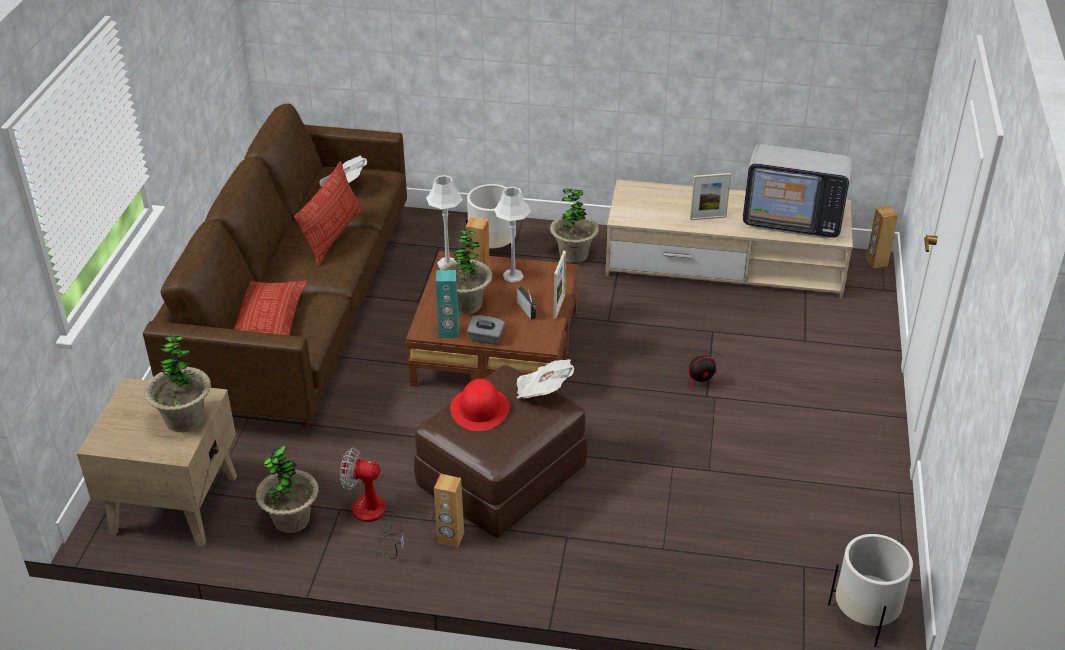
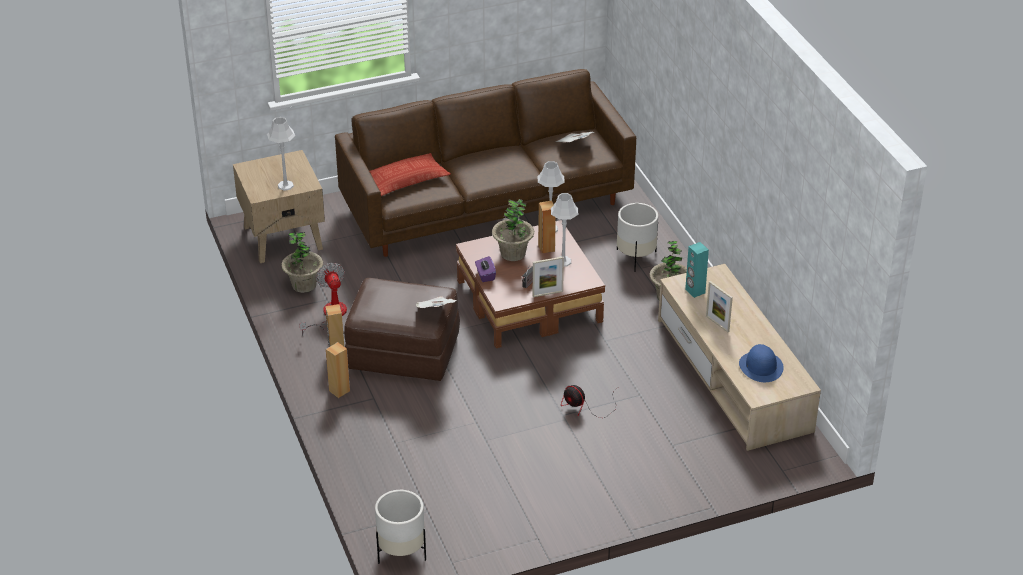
camera: 60 degrees right, 0 degrees up
potted plant [144,335,211,432] -> grey table lamp [267,117,295,191]
pillow [294,161,363,267] -> none
turquoise speaker [436,270,459,338] -> turquoise speaker moved to [685,242,709,298]
red hat [450,379,510,431] -> none
grey tissue box [467,315,505,345] -> purple tissue box [475,256,496,282]
television [743,144,852,238] -> blue hat [739,344,784,382]
brown speaker [866,206,898,269] -> brown speaker moved to [326,342,350,398]

